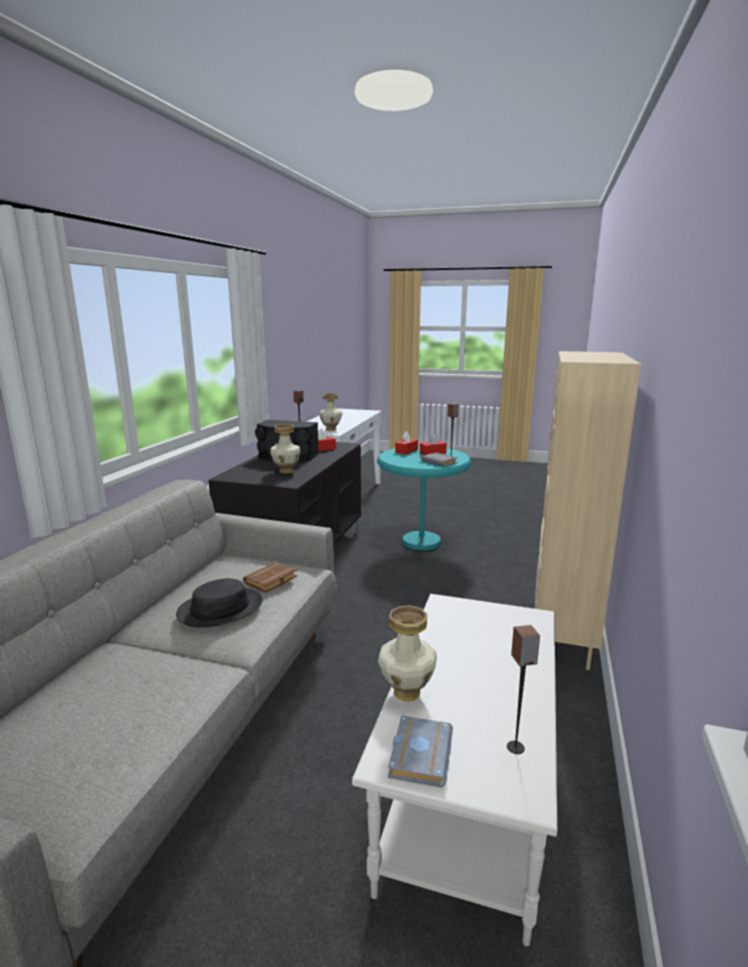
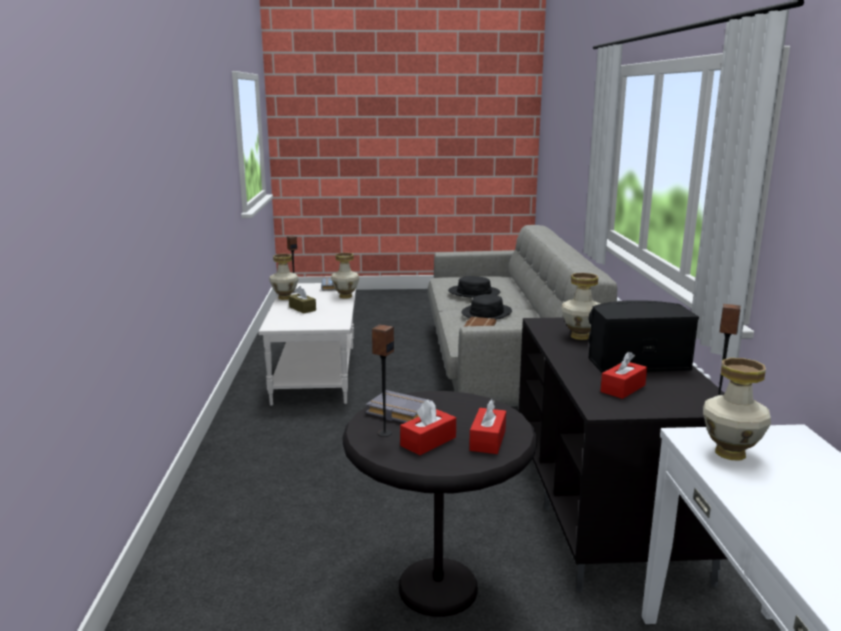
camera: 160 degrees right, 0 degrees up
turquoise side table [377,446,471,550] -> black side table [343,391,537,617]
beige bookcase [535,351,641,670] -> none
none -> vase [269,254,299,300]
none -> brown tissue box [289,286,316,313]
none -> black hat [448,276,500,298]

